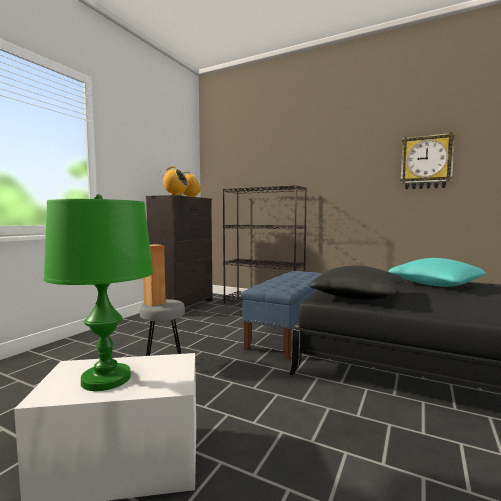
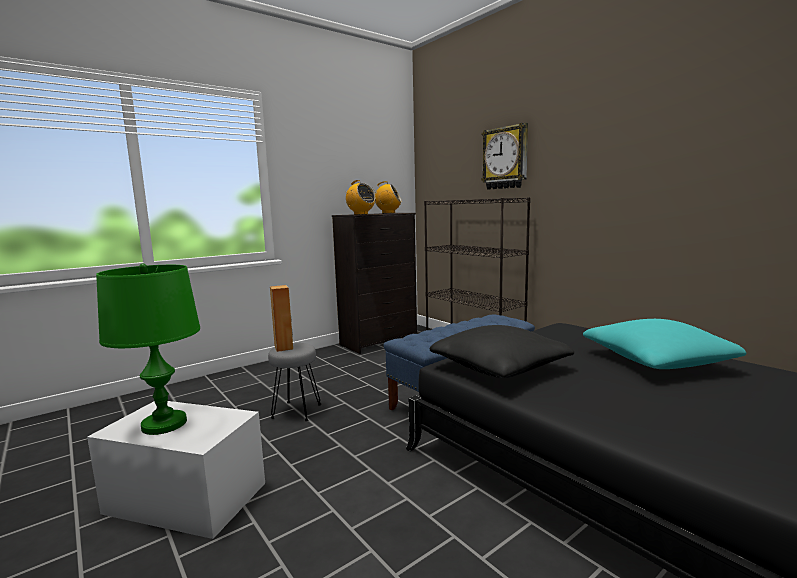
camera: 25 degrees right, 5 degrees up
wall clock [400,132,455,189] -> wall clock moved to [481,123,528,190]

